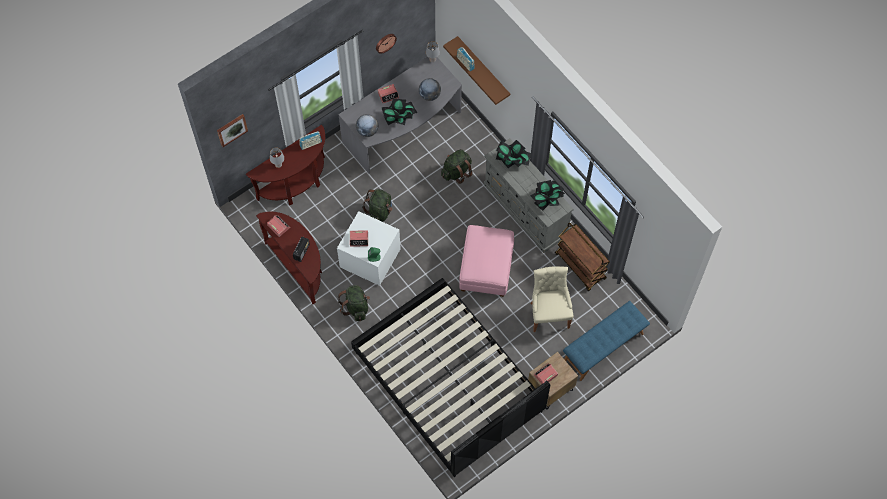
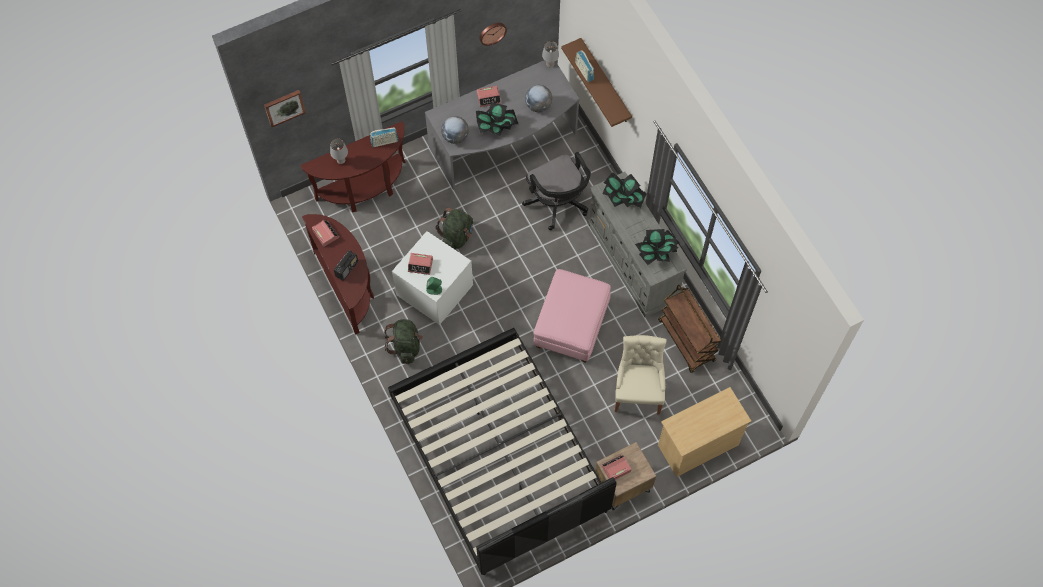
camera: 10 degrees right, 0 degrees up
green backpack [441,149,473,184] -> black office chair [522,152,591,230]
blue bench [563,301,650,381] -> beige dresser [658,387,751,477]

